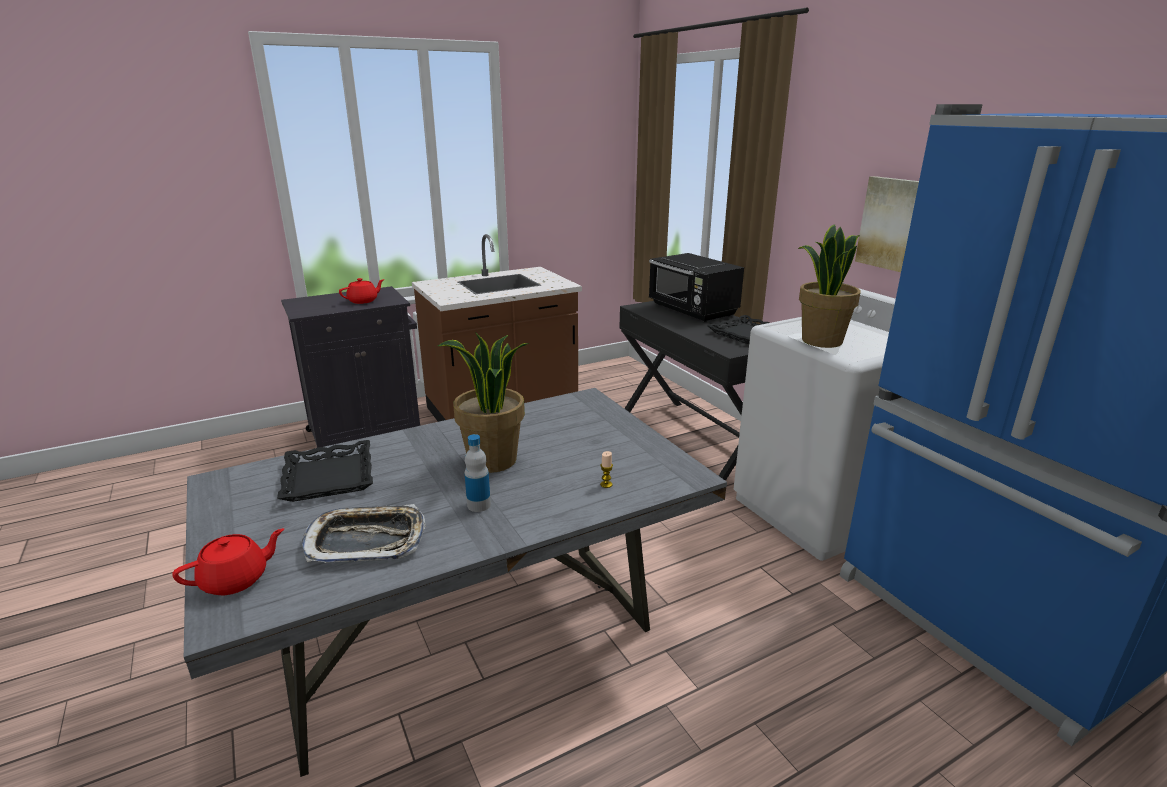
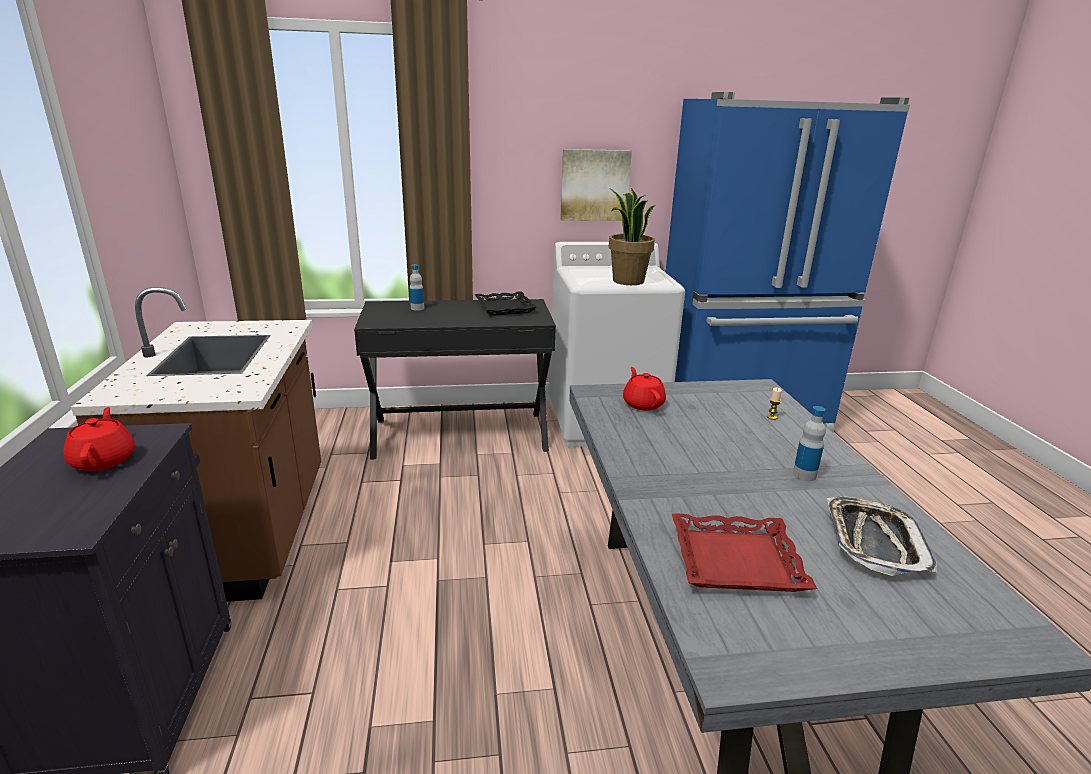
camera: 70 degrees left, 0 degrees up
red teapot [172,528,284,595] -> red teapot moved to [623,367,666,411]
black tray [277,440,373,502] -> red tray [672,513,817,592]
potted plant [438,332,530,473] -> none
black microwave [649,253,744,322] -> bottle [410,265,424,311]

